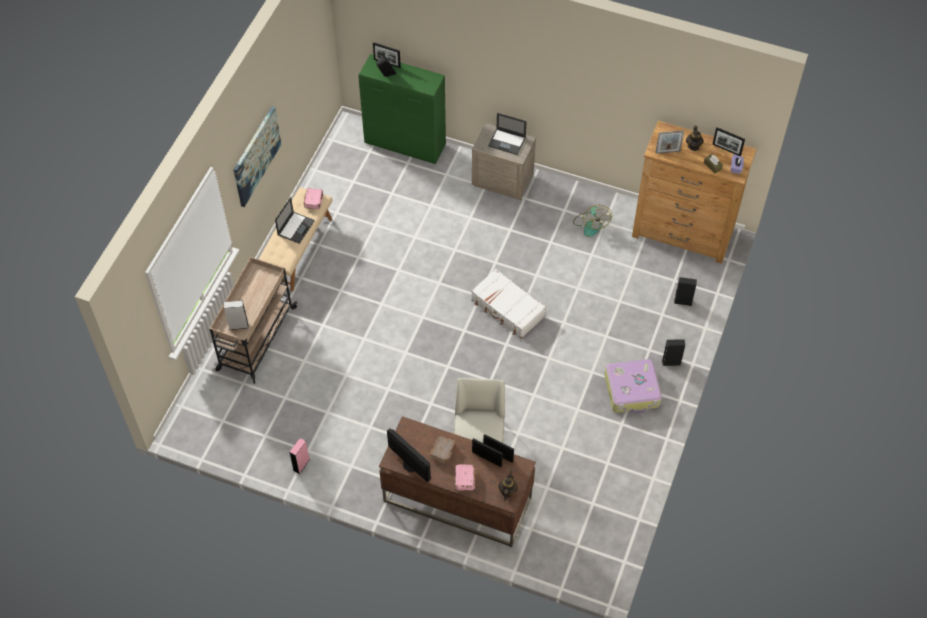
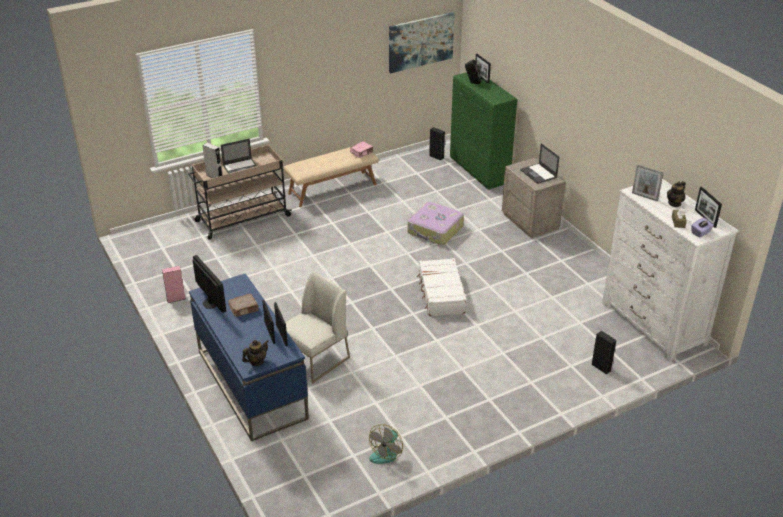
camera: 40 degrees right, 20 degrees down
picture [233,106,281,207] -> picture moved to [389,12,455,73]
laptop [275,197,315,244] -> laptop moved to [221,138,256,174]
brown desk [379,416,536,547] -> blue desk [189,273,309,441]
monitor [387,428,431,482] -> monitor turned 150 degrees clockwise [193,255,226,313]
pink book [455,464,475,491] -> none
fan [573,205,612,237] -> fan moved to [369,424,403,464]
suitcase [605,359,662,413] -> suitcase moved to [408,202,464,245]
brown dresser [632,121,757,264] -> white dresser [602,179,738,362]
black speaker [662,339,685,366] -> black speaker moved to [429,127,445,161]

